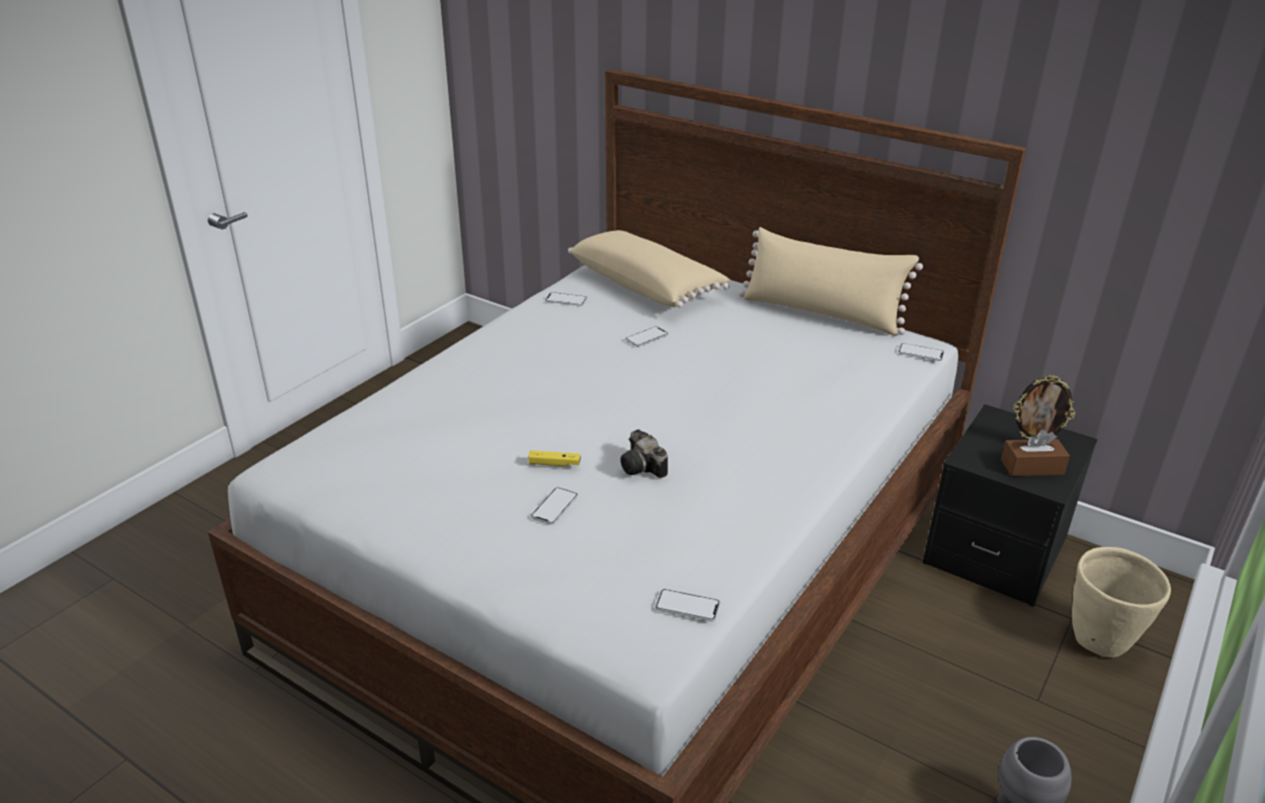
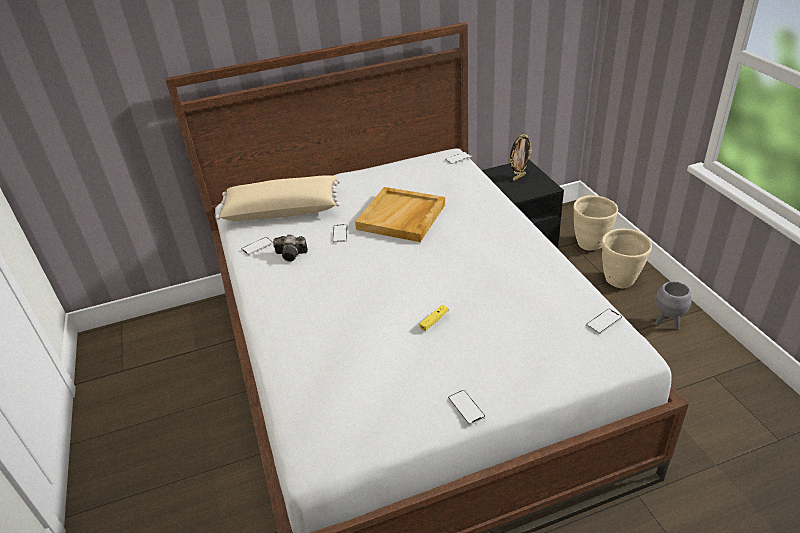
camera: 50 degrees left, 5 degrees up
phone [531,487,578,525] -> phone moved to [448,390,486,425]
camera [620,429,668,478] -> camera moved to [273,235,308,262]
beige pillow [739,227,923,336] -> none
brown tissue box [1001,430,1070,476] -> none
none -> beige tray [355,187,445,242]
none -> beige planter [602,228,652,288]

